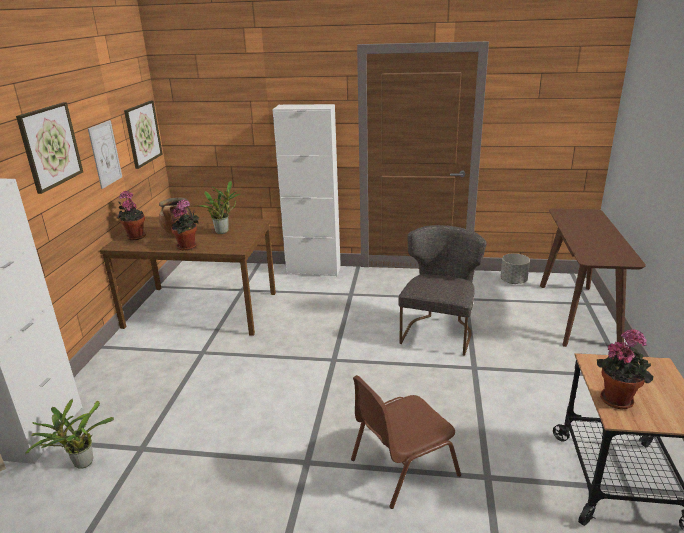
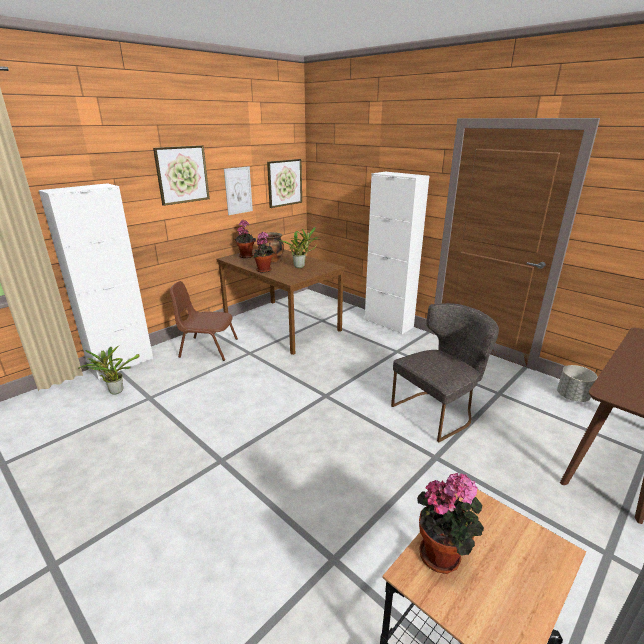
camera: 35 degrees right, 0 degrees up
brown chair [351,375,461,509] -> brown chair moved to [170,281,238,361]

